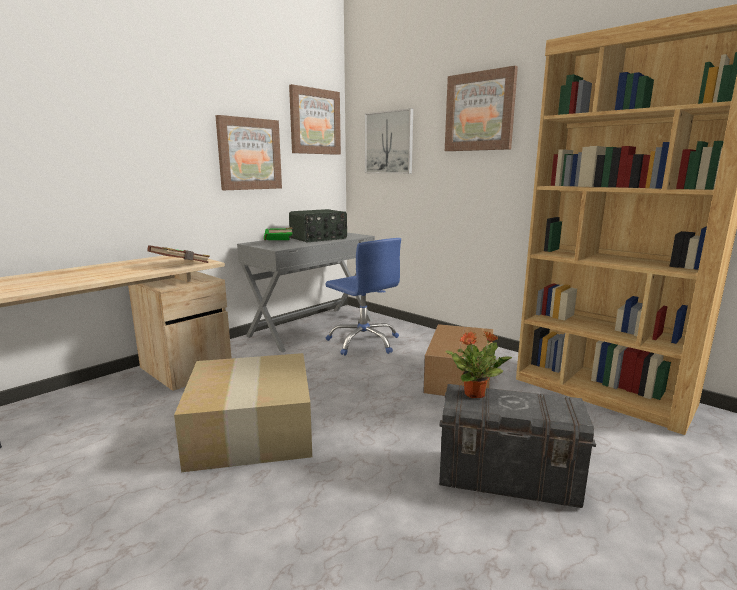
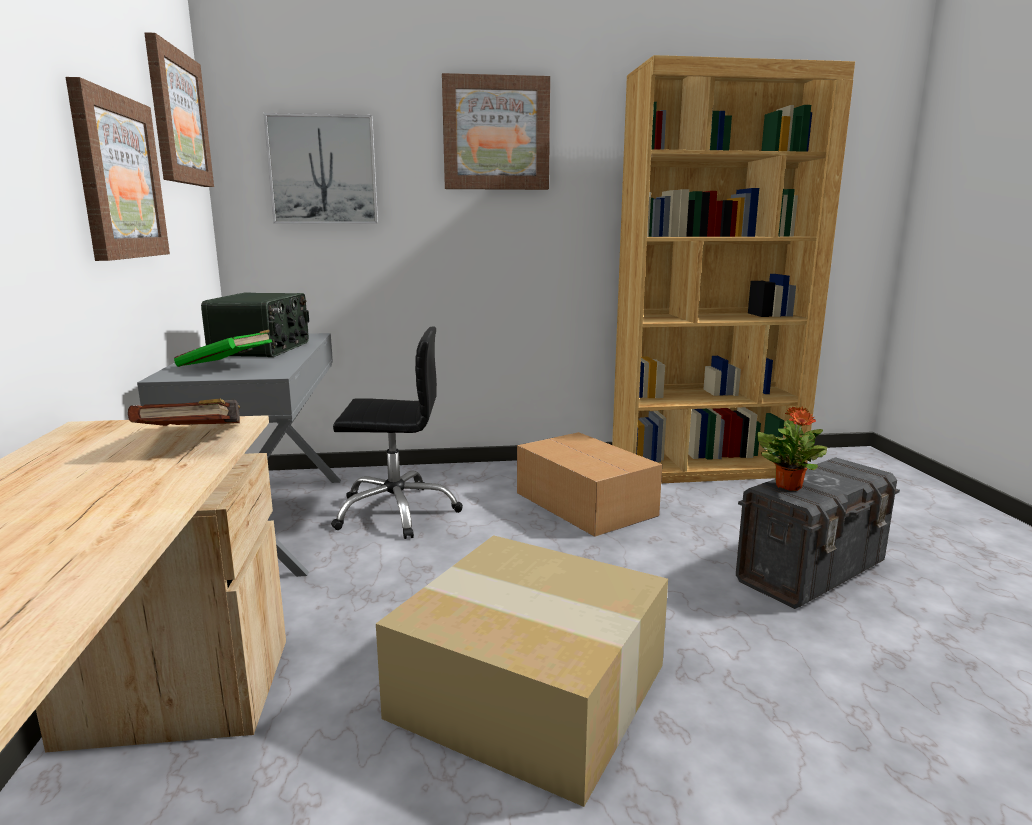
camera: 50 degrees left, 0 degrees up
blue office chair [325,238,401,356] -> black office chair [331,326,463,539]

